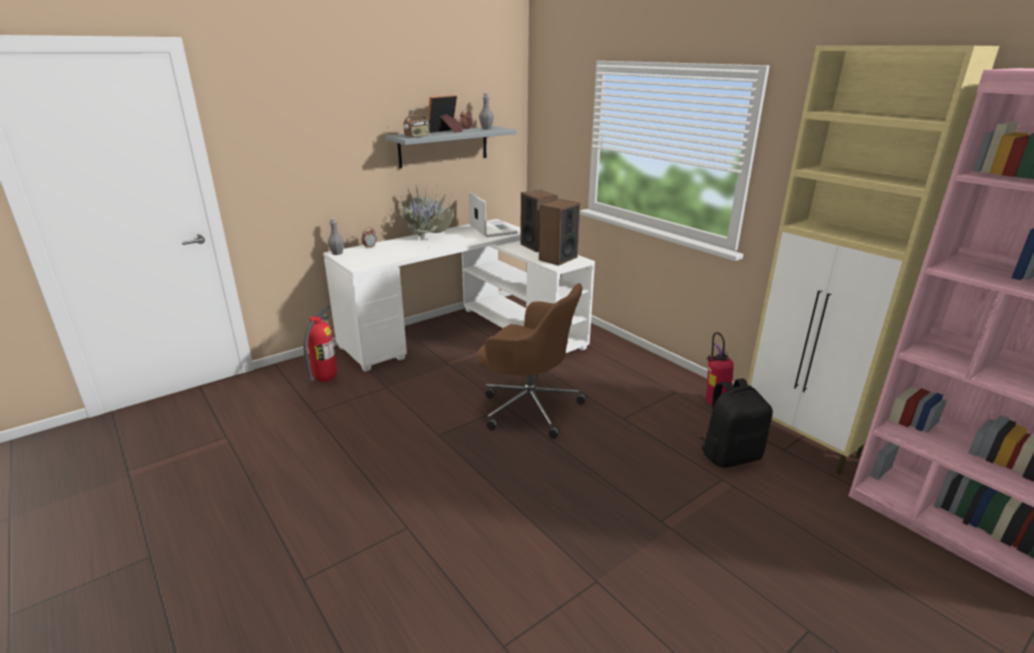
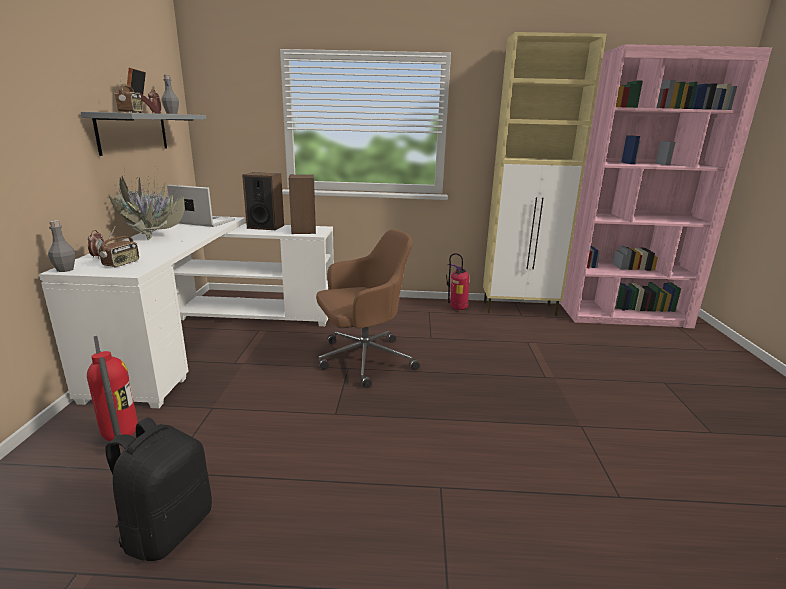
camera: 50 degrees left, 5 degrees down
black backpack [700,378,773,468] -> black backpack moved to [106,417,212,561]
none -> radio [99,225,139,267]

